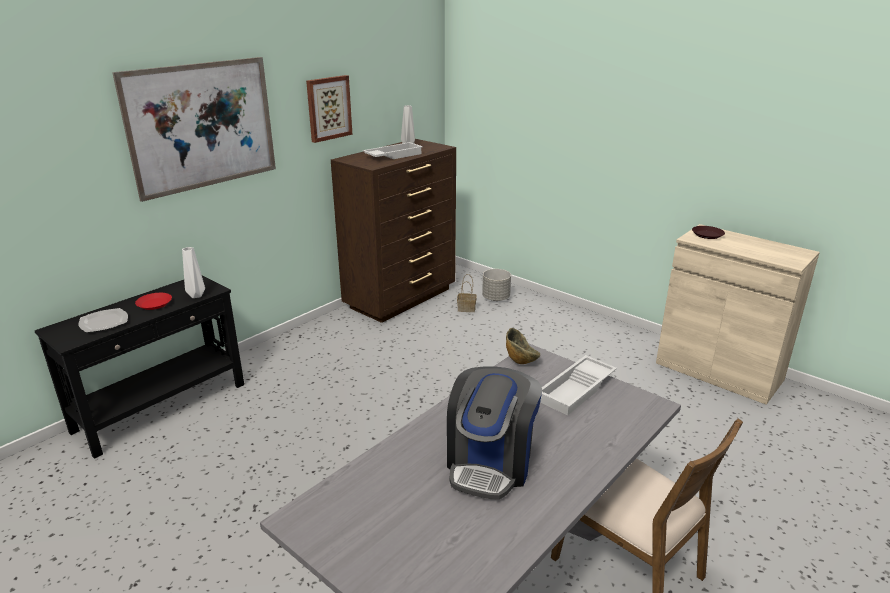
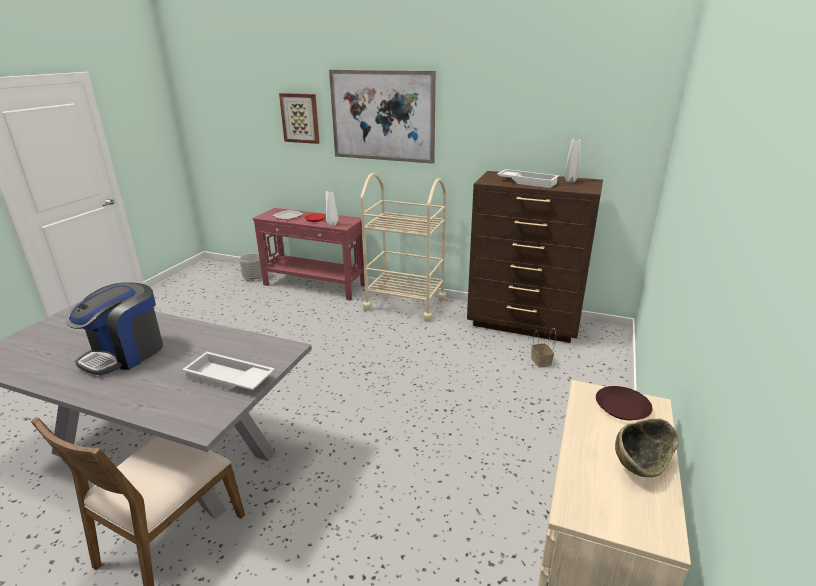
camera: 70 degrees right, 0 degrees up
black console table [35,275,244,459] -> red console table [252,208,365,301]
picture [306,75,353,143] -> picture moved to [279,93,320,144]
coffee machine [447,367,542,500] -> coffee machine turned 60 degrees counterclockwise [65,282,163,375]
grey planter [482,269,511,301] -> grey planter moved to [239,253,262,279]
bowl [506,328,540,364] -> bowl moved to [615,418,679,477]
none -> beige cart [360,173,446,322]

